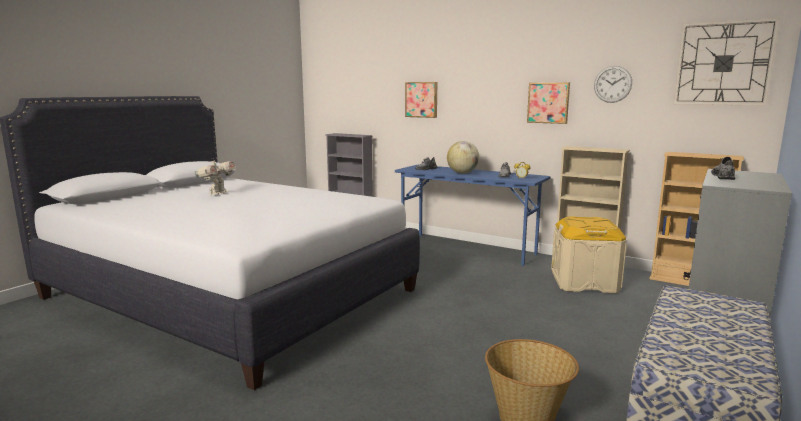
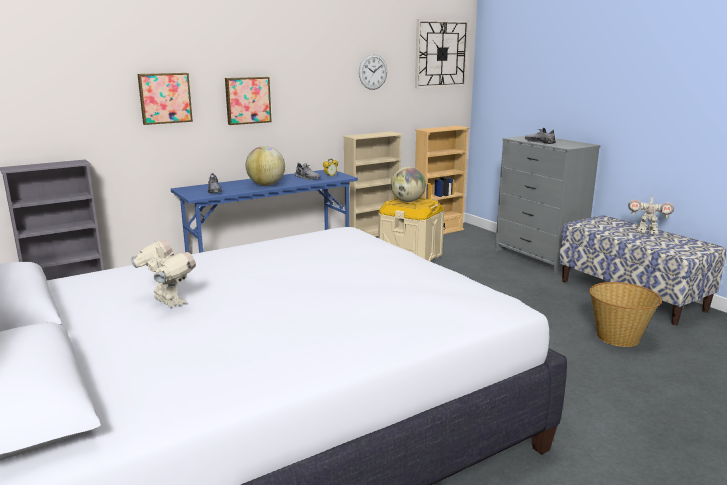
camera: 65 degrees left, 5 degrees up
picture [527,83,570,124] -> picture moved to [225,77,272,125]
none -> globe [391,167,426,202]
none -> toy robot [628,194,674,234]

